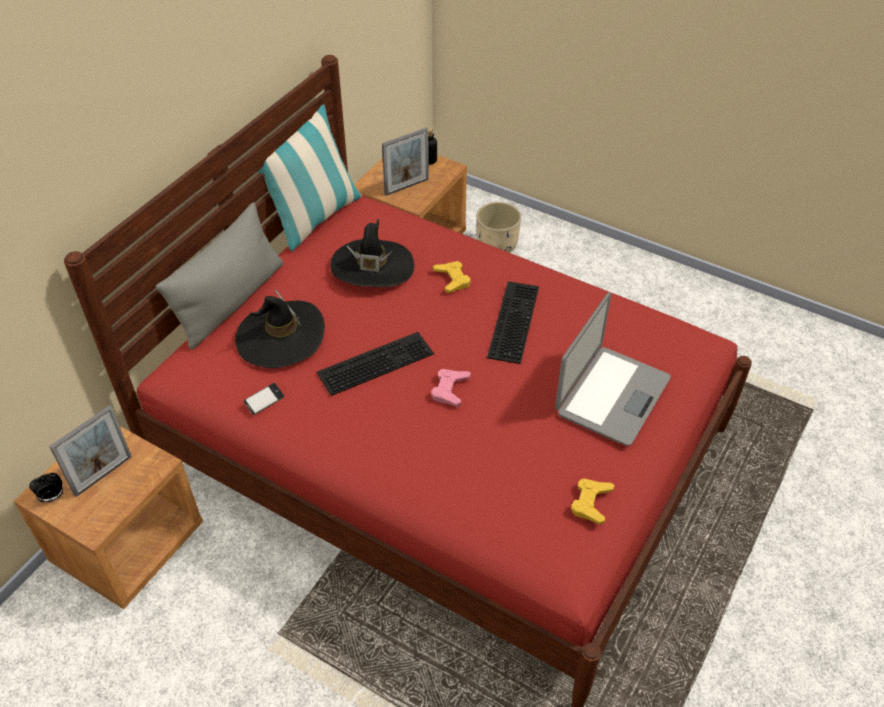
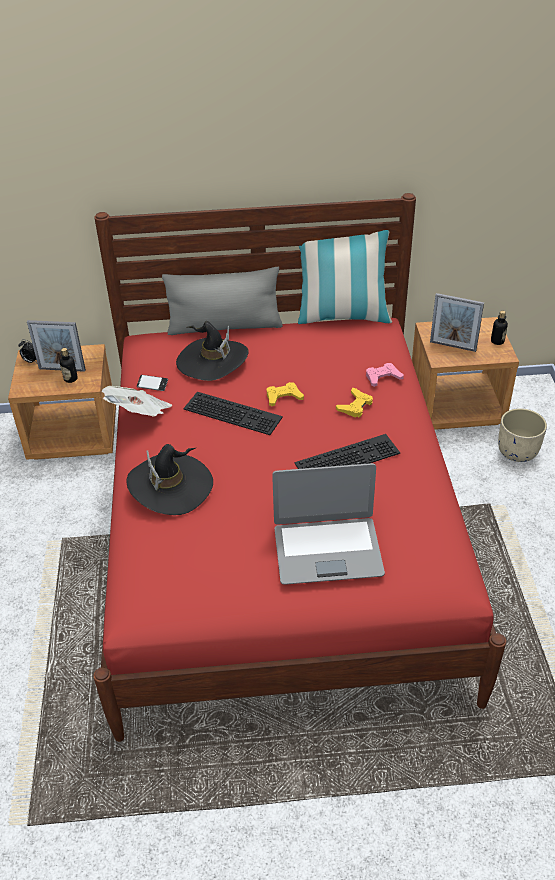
camera: 55 degrees right, 5 degrees down
black hat [330,218,414,287] -> black hat moved to [126,444,213,515]
pink game controller [431,369,471,407] -> pink game controller moved to [366,363,404,387]
yellow game controller [571,478,615,524] -> yellow game controller moved to [267,382,304,406]
none -> bottle [60,348,78,383]
none -> newspaper [102,386,172,417]

